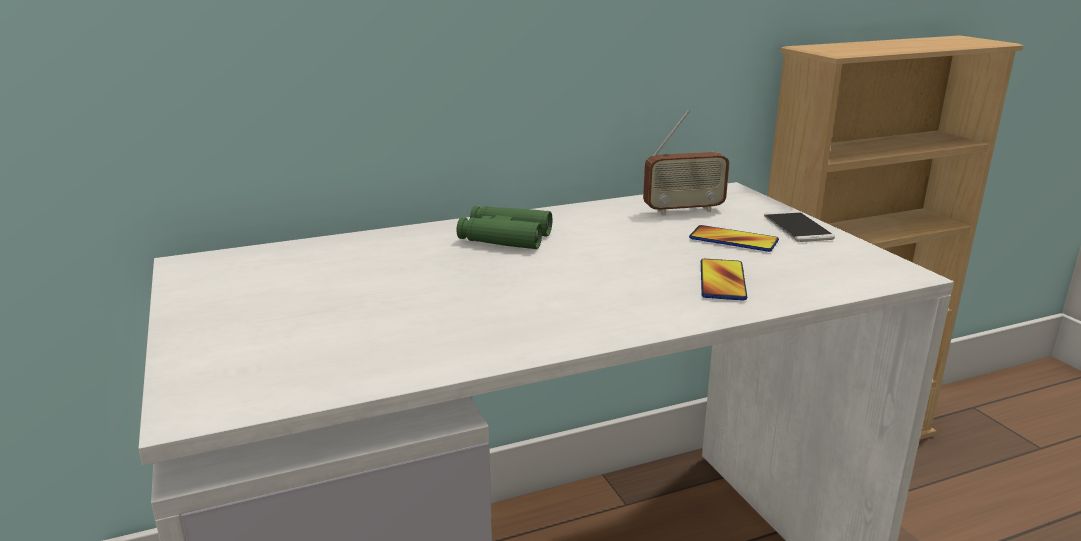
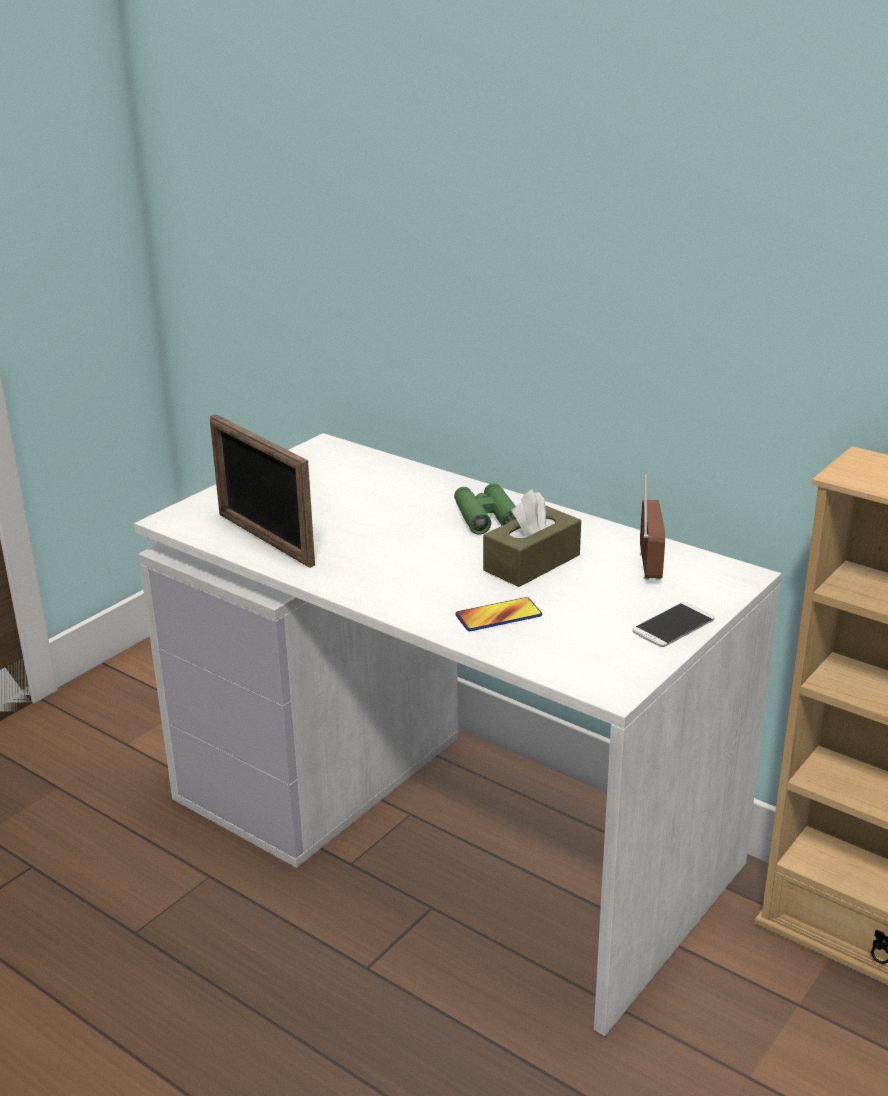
camera: 60 degrees right, 5 degrees up
radio [643,110,729,215] -> radio turned 135 degrees counterclockwise [640,474,665,580]
phone [689,225,779,252] -> none
none -> picture frame [210,414,315,568]
none -> brown tissue box [483,490,581,587]

